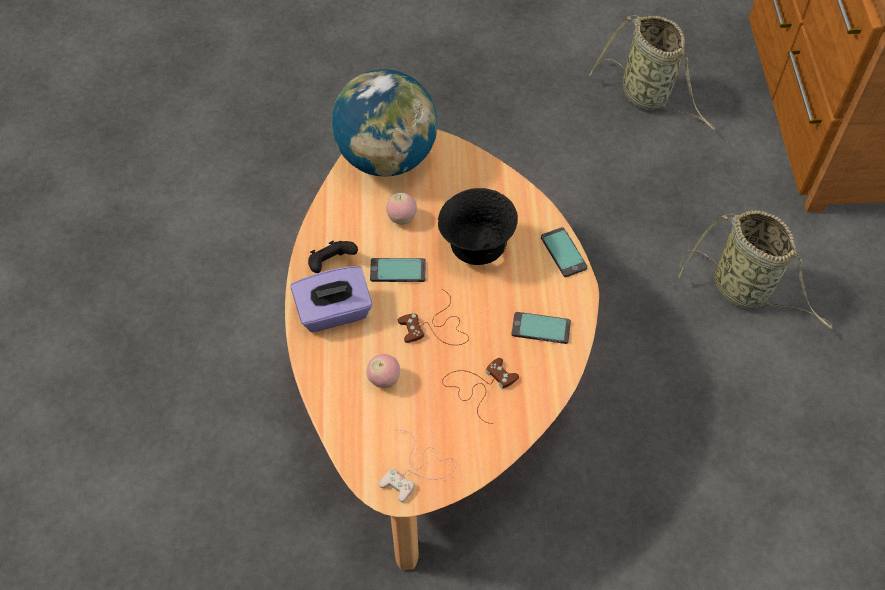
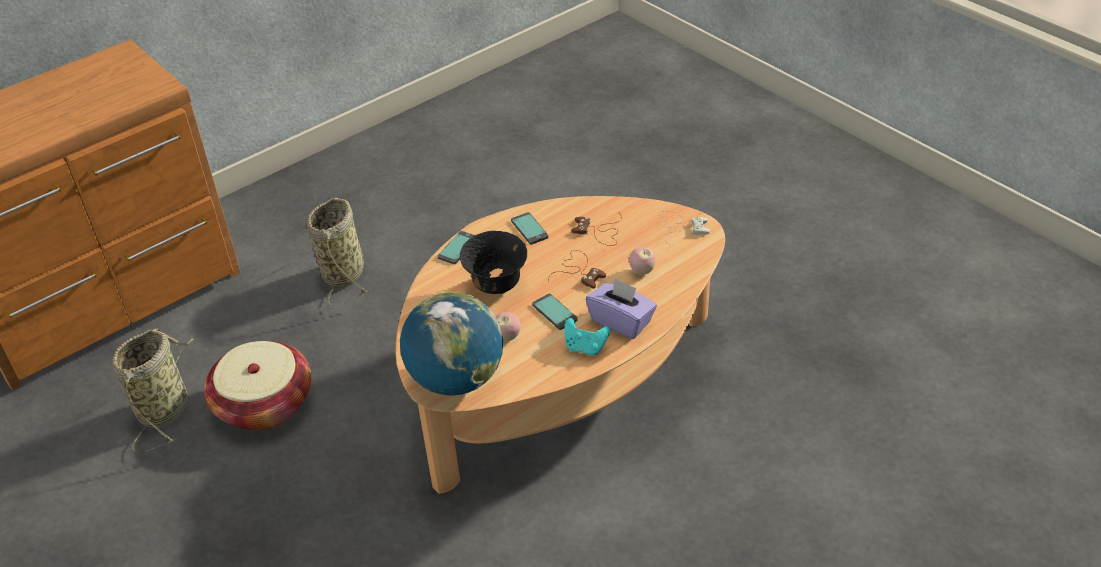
camera: 125 degrees left, 15 degrees down
black game controller [308,241,358,273] -> turquoise game controller [564,318,610,355]
none -> basket [204,341,312,431]

